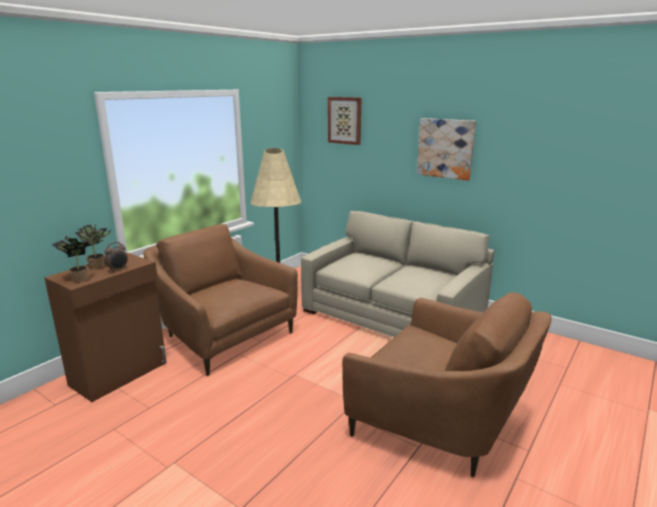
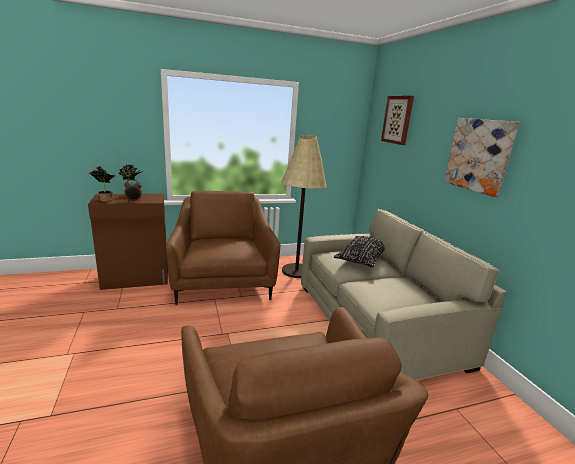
camera: 35 degrees right, 0 degrees up
none -> black pillow [334,236,385,268]

